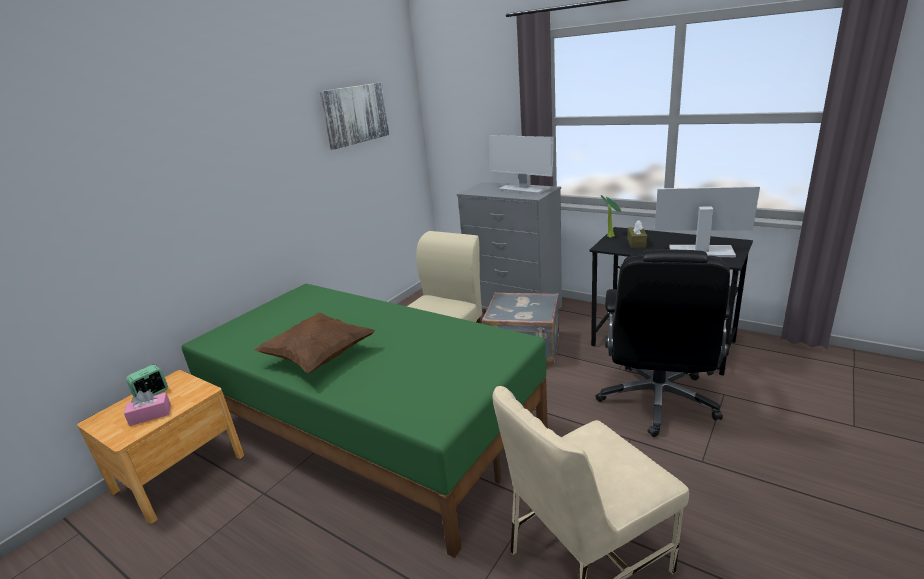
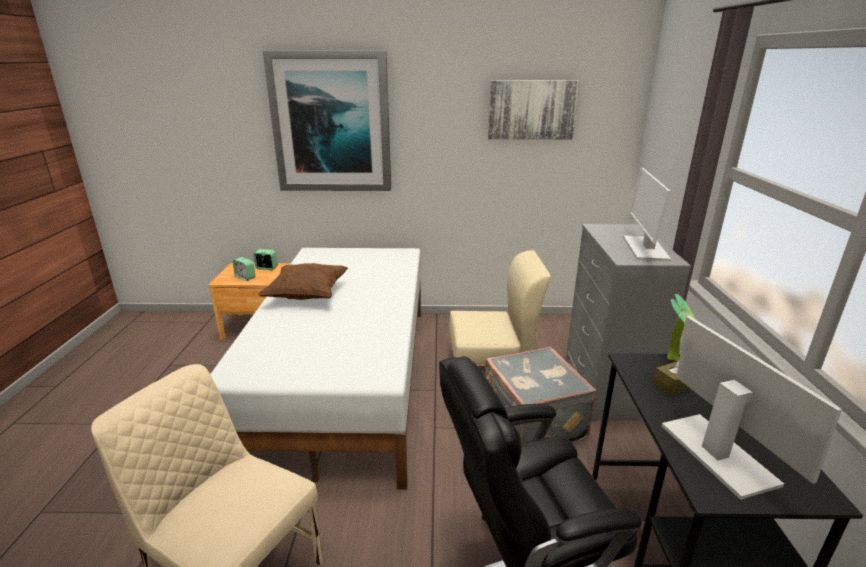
camera: 55 degrees right, 0 degrees up
pink tissue box [124,390,171,426] -> alarm clock [233,257,255,281]
green bed [182,284,548,558] -> white bed [210,248,421,490]
none -> picture [263,50,391,191]

